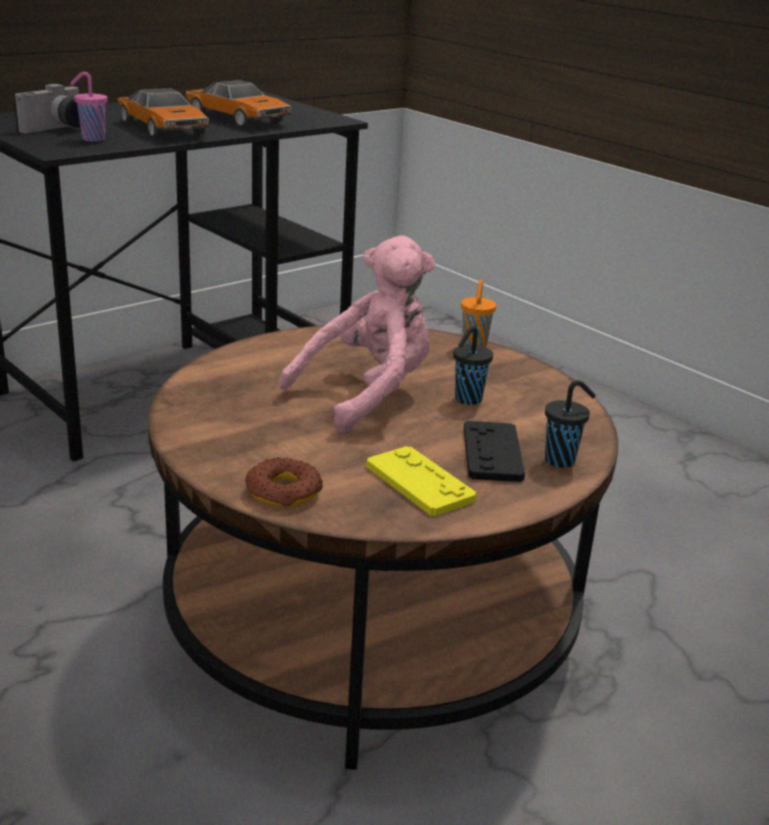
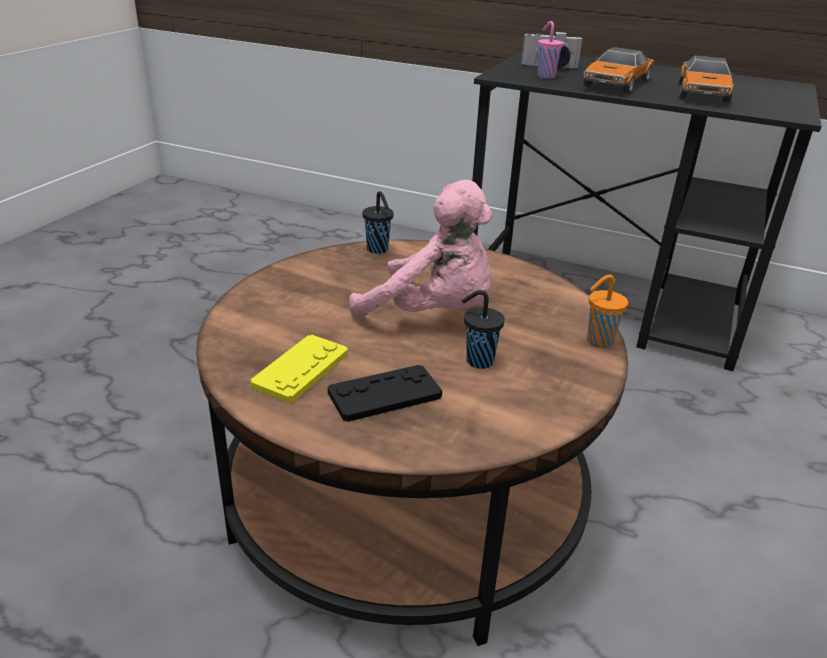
camera: 65 degrees right, 5 degrees up
donut [245,457,323,507] -> none
black cup [545,380,596,468] -> black cup moved to [362,191,394,254]

